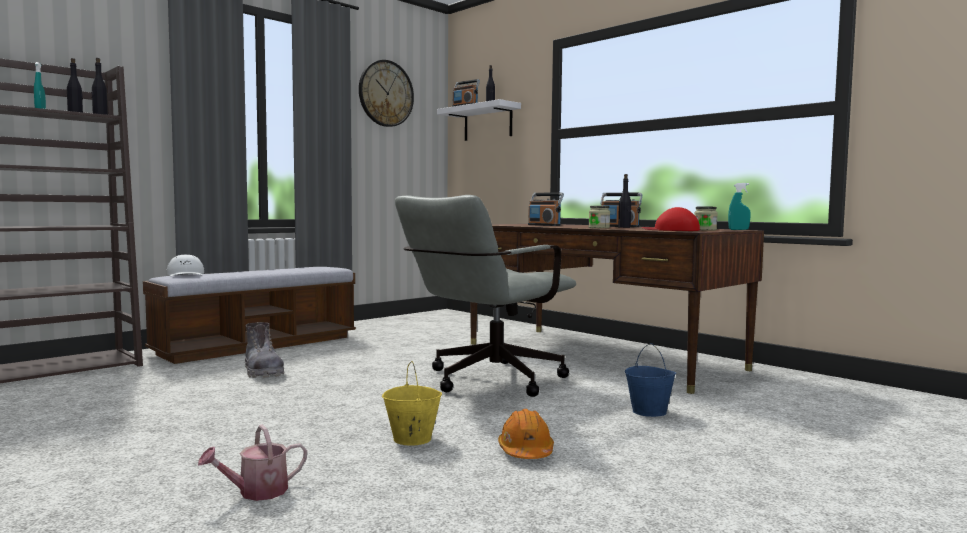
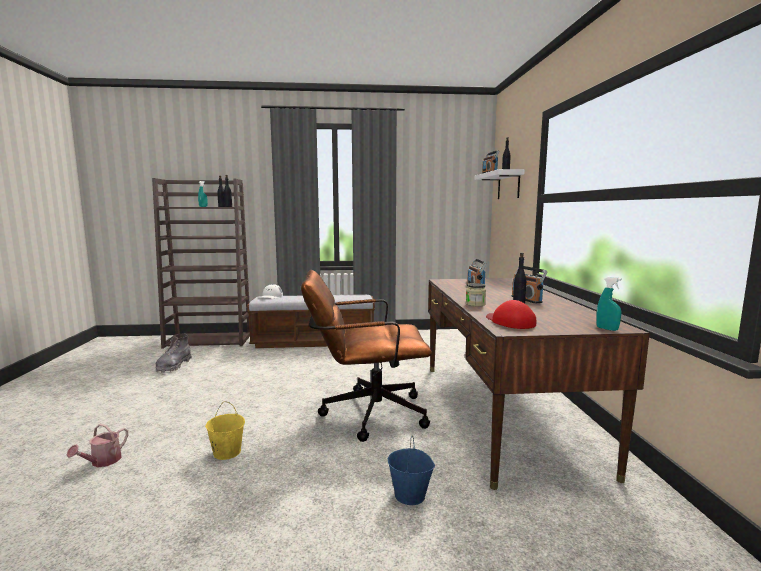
camera: 40 degrees right, 5 degrees up
watering can [198,424,307,501] -> watering can turned 75 degrees counterclockwise [67,424,128,467]
grey boot [245,322,284,378] -> grey boot moved to [156,334,192,373]
wall clock [359,60,414,127] -> none
grey office chair [395,195,576,397] -> brown office chair [301,270,432,442]
orange hard hat [498,409,554,459] -> none
jar [694,207,718,230] -> none

